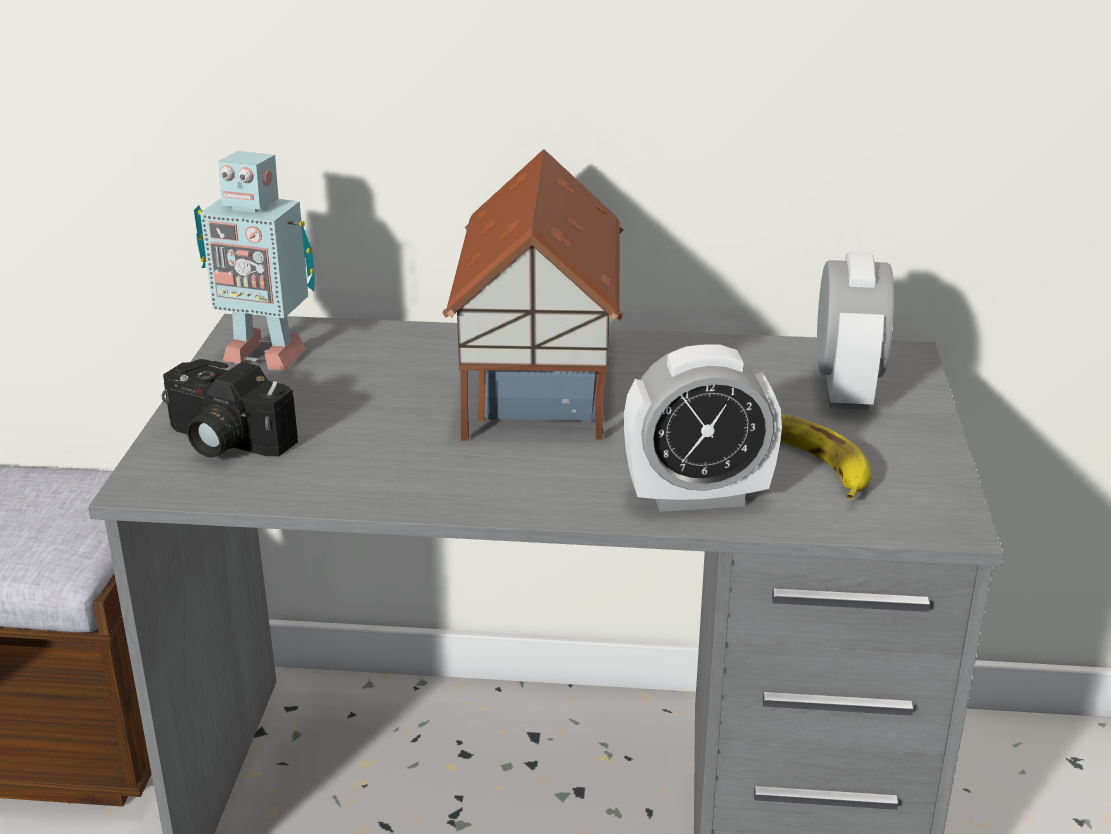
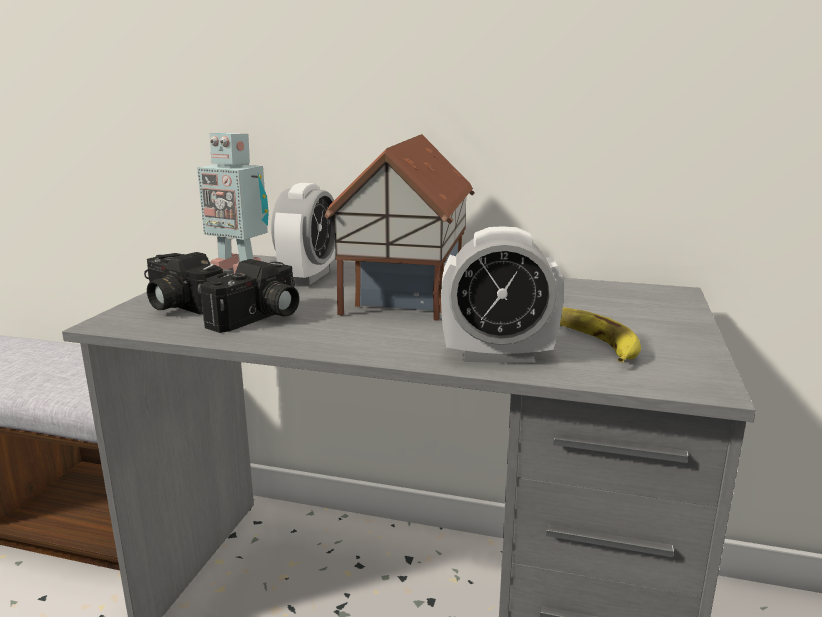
camera: 10 degrees right, 10 degrees down
alarm clock [817,252,894,410] -> alarm clock moved to [271,183,335,285]
none -> camera [200,259,299,333]

